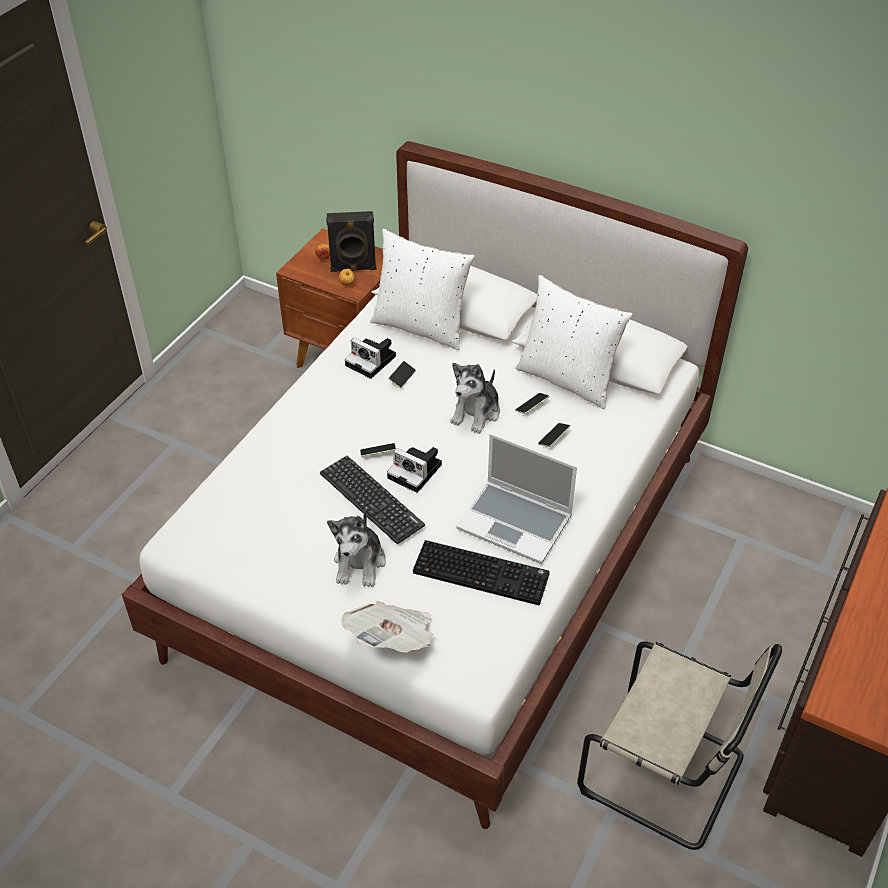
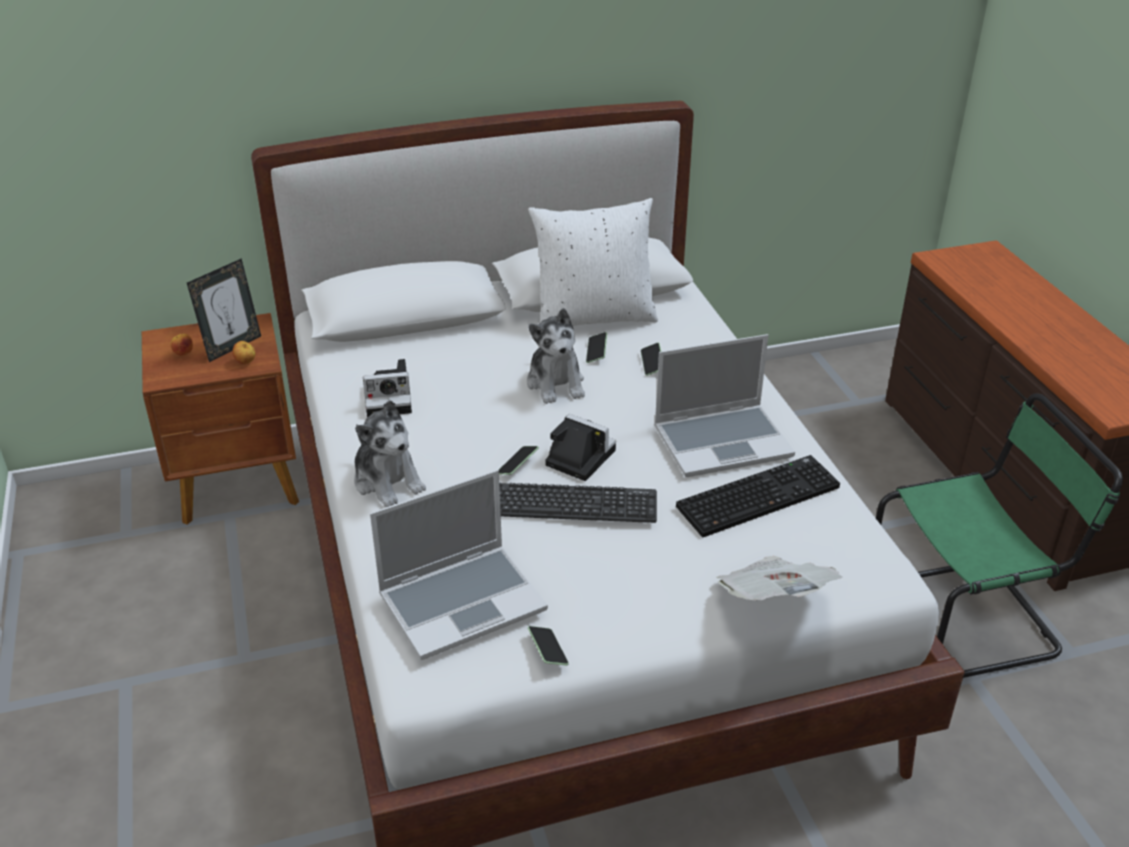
camera: 45 degrees left, 10 degrees down
black speaker [326,211,376,272] -> picture frame [187,258,261,362]
plush toy [327,510,386,587] -> plush toy moved to [354,400,426,507]
white pillow [370,229,475,350] -> none
camera [387,447,442,493] -> camera turned 135 degrees counterclockwise [546,414,616,481]
phone [388,361,416,388] -> phone moved to [528,626,569,665]
beige chair [577,641,782,850] -> green chair [876,393,1123,678]
none -> laptop [370,470,548,660]

